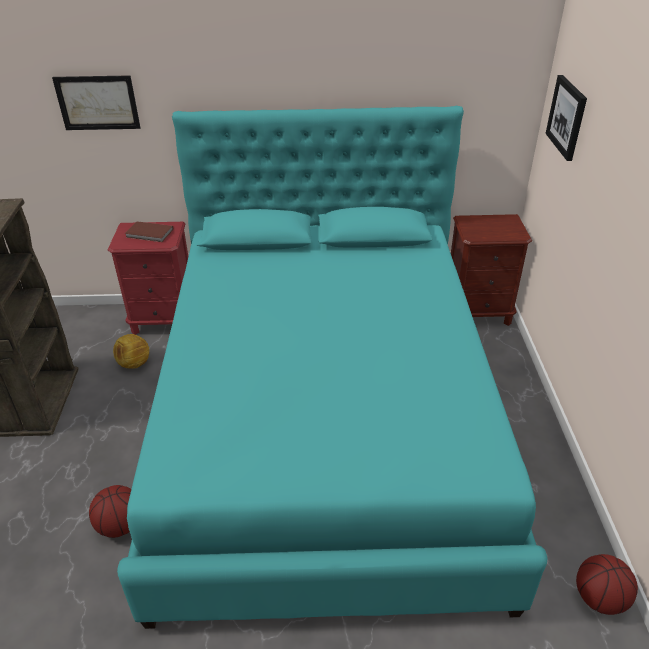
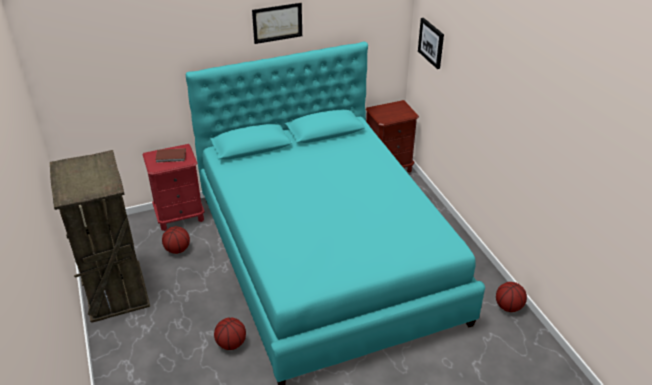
camera: 20 degrees left, 0 degrees up
picture [52,75,140,130] -> picture moved to [252,3,302,44]
football [113,334,149,369] -> basketball [162,226,190,254]

